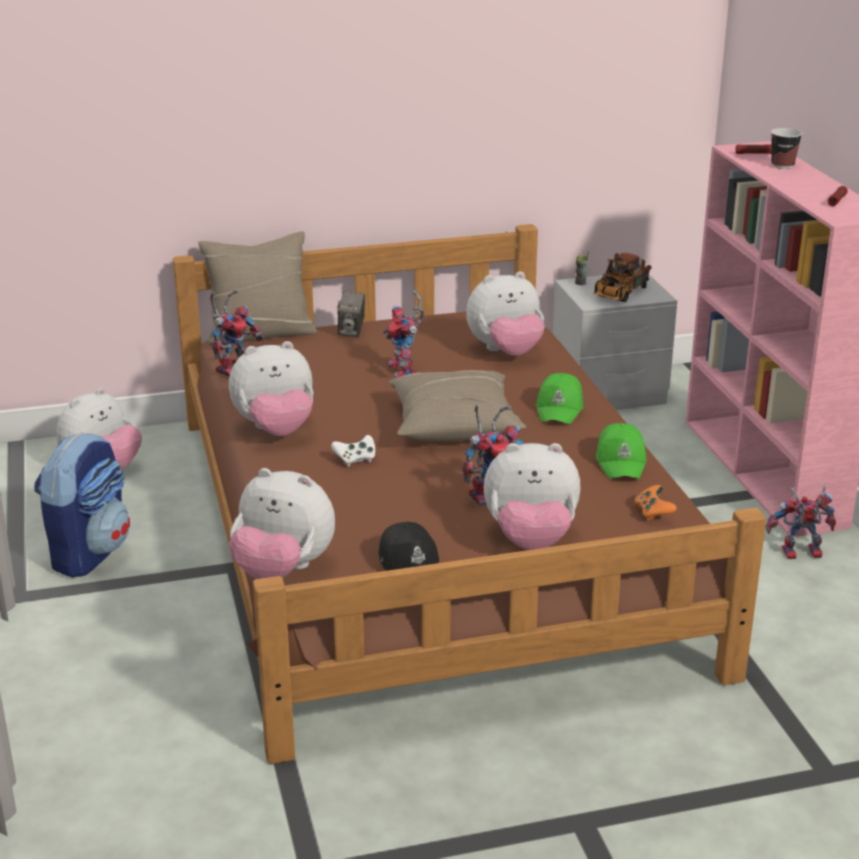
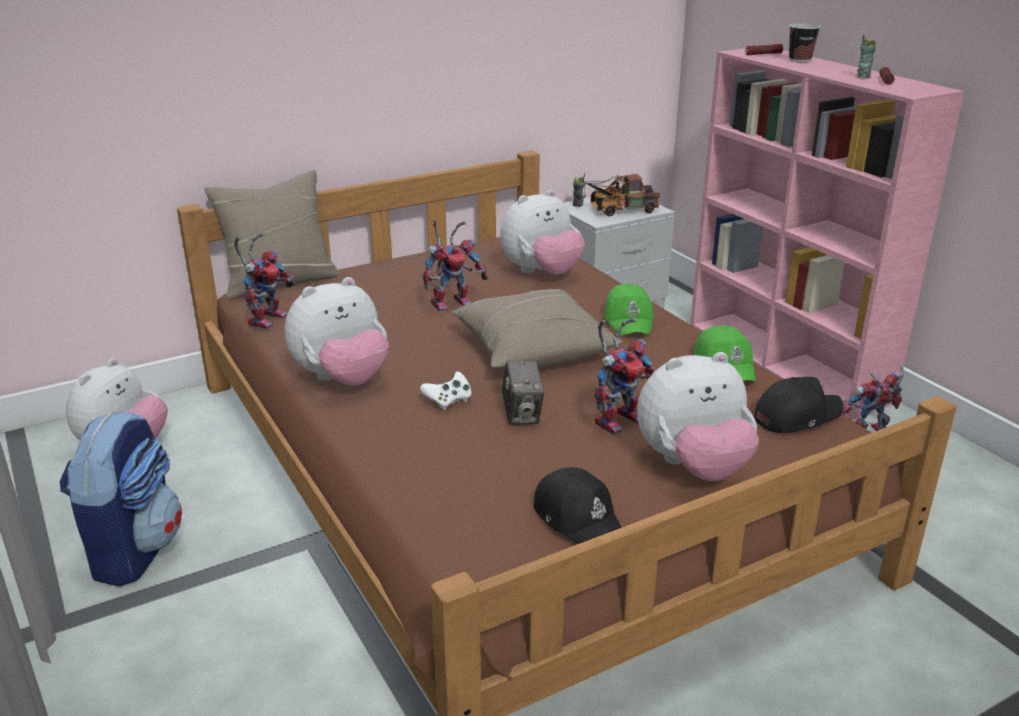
camera: 15 degrees left, 0 degrees up
plush toy [229,468,335,579] -> none
camera [337,291,365,337] -> camera moved to [502,361,544,425]
toy robot [383,290,424,378] -> toy robot turned 90 degrees counterclockwise [423,219,488,312]
toy truck [594,253,652,302] -> toy truck turned 60 degrees clockwise [582,174,660,216]
orange game controller [635,485,677,521] -> black cap [755,377,843,433]
none -> cup [856,34,876,79]

